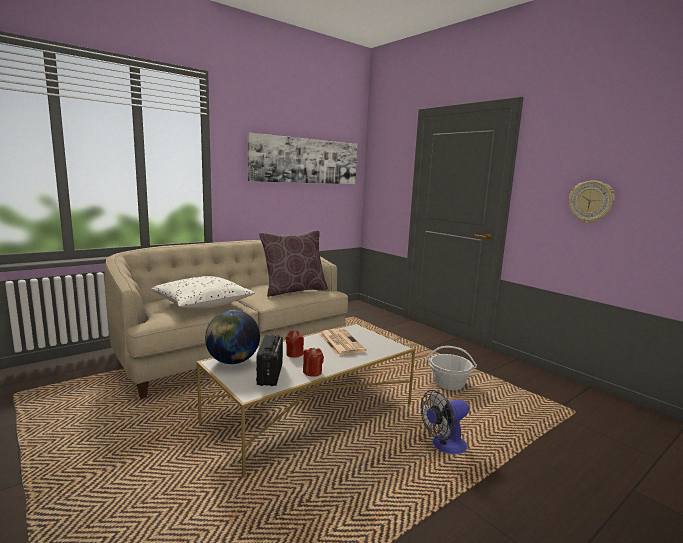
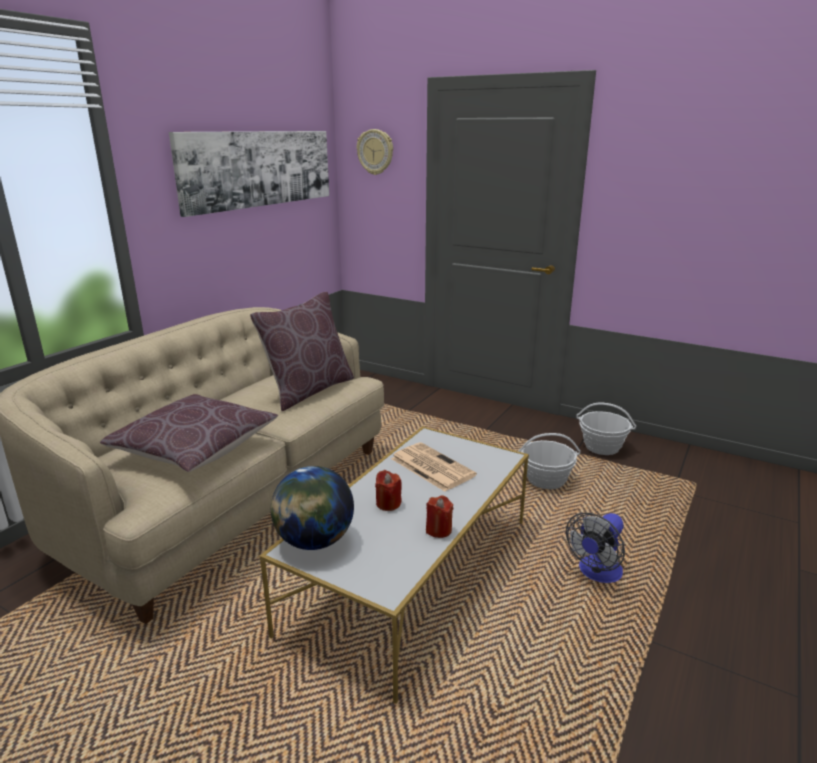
camera: 20 degrees left, 10 degrees up
white pillow [151,276,255,309] -> brown pillow [100,394,278,472]
radio [256,335,283,386] -> none
wall clock [569,180,615,223] -> wall clock moved to [357,129,393,175]
none -> basket [576,403,636,455]

